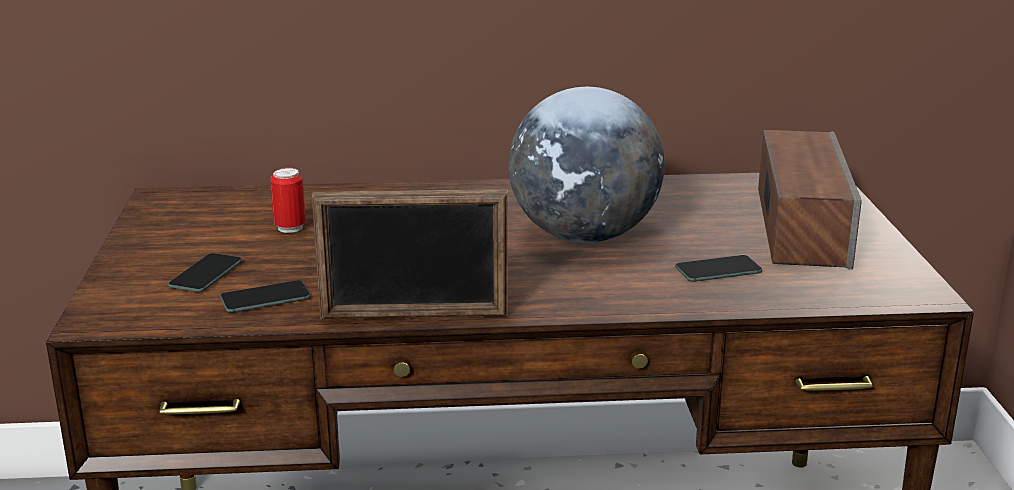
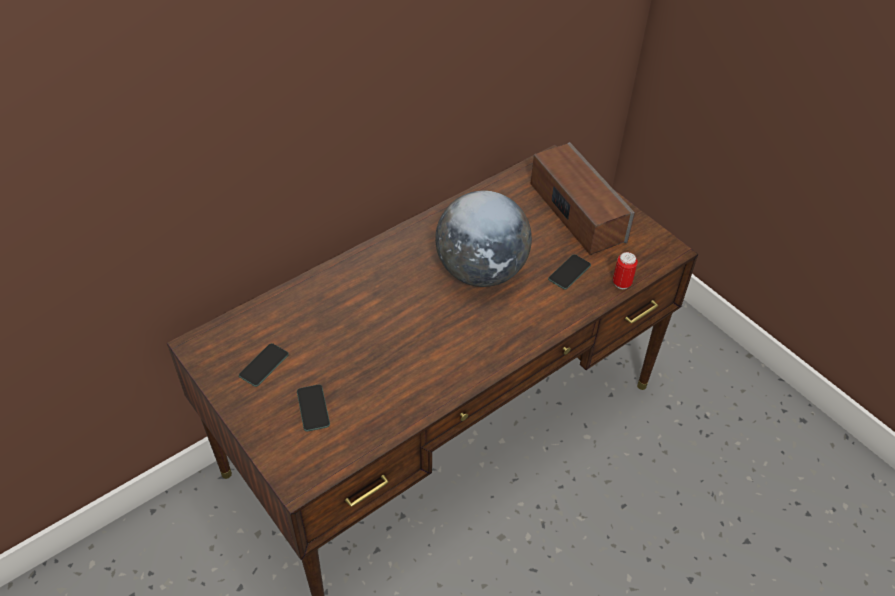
camera: 35 degrees left, 25 degrees up
phone [220,280,311,313] -> phone moved to [239,343,289,387]
can [270,168,306,233] -> can moved to [613,252,638,289]
picture frame [312,189,508,320] -> none

